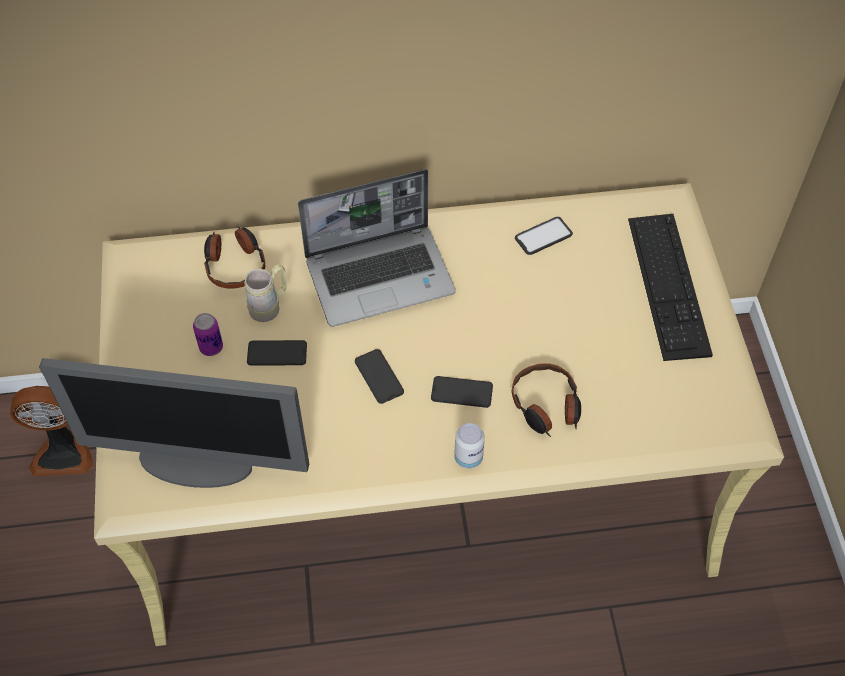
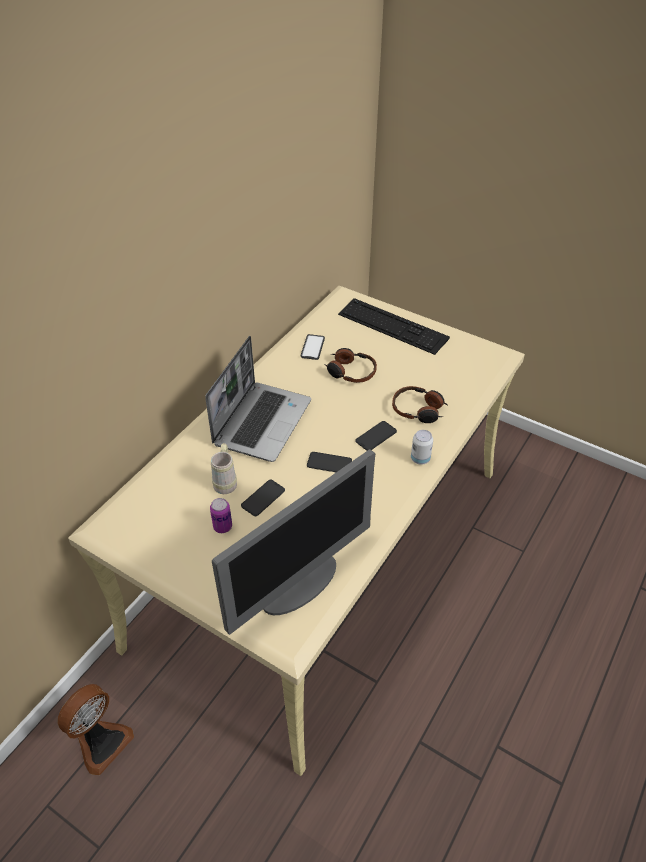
camera: 50 degrees left, 10 degrees down
headphones [204,226,265,289] -> headphones moved to [324,348,377,383]

